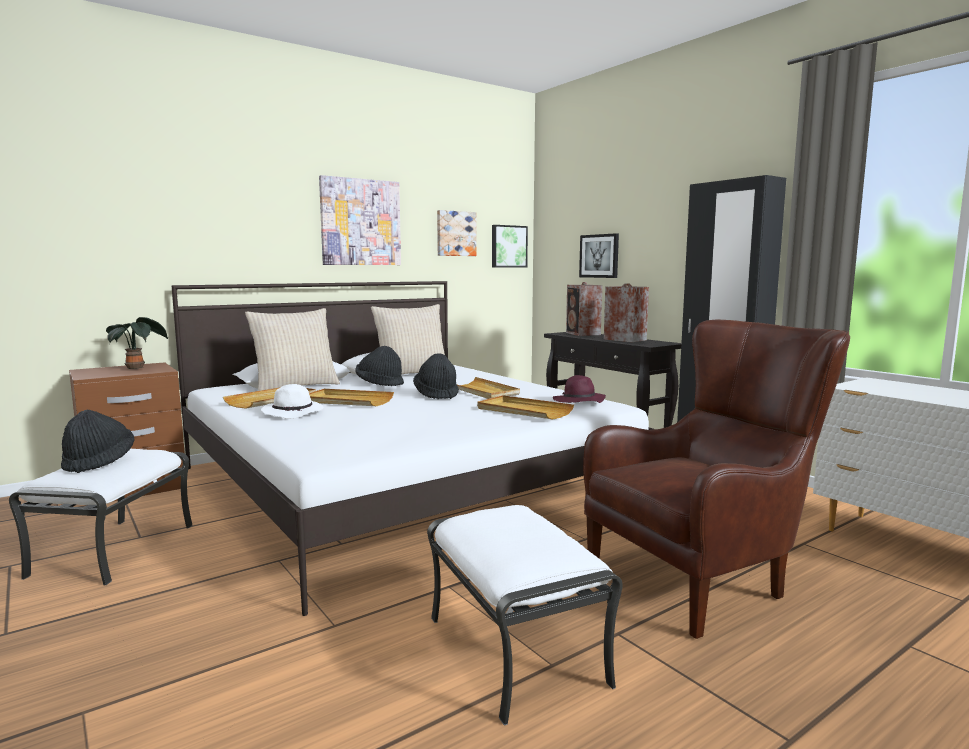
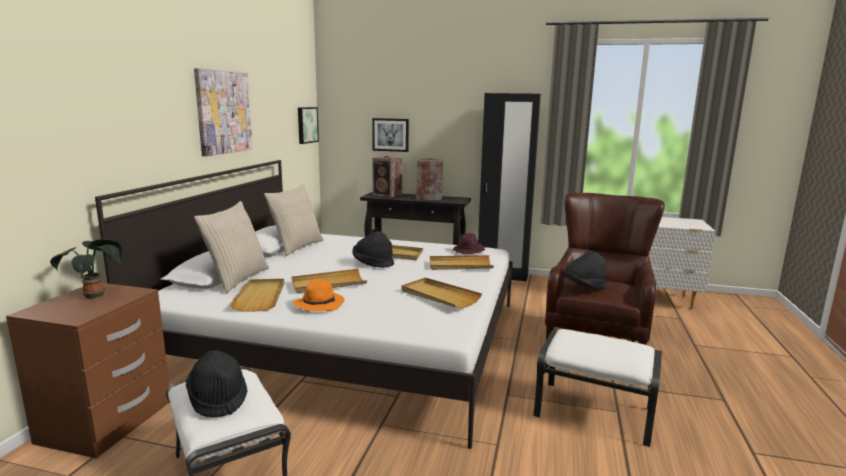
camera: 40 degrees left, 5 degrees up
white hat [261,384,323,419] -> orange hat [293,279,344,311]
black hat [355,346,404,386] -> black hat moved to [563,251,607,289]
picture [437,210,477,256] -> none
none -> beige tray [402,278,482,309]

